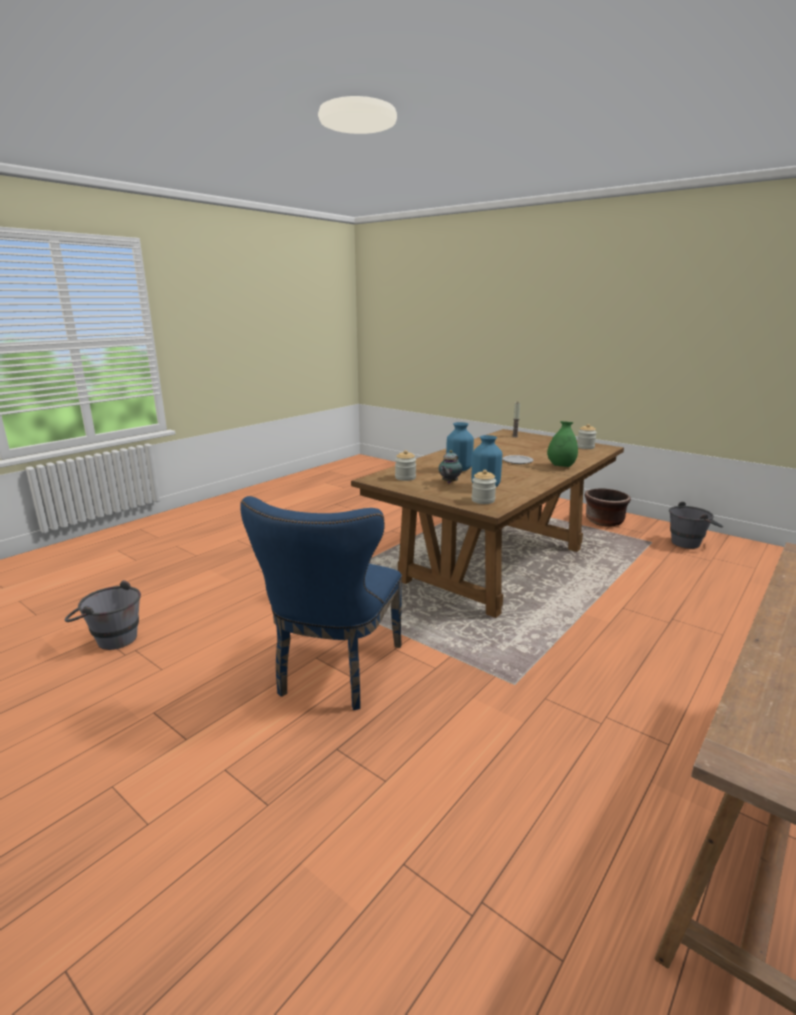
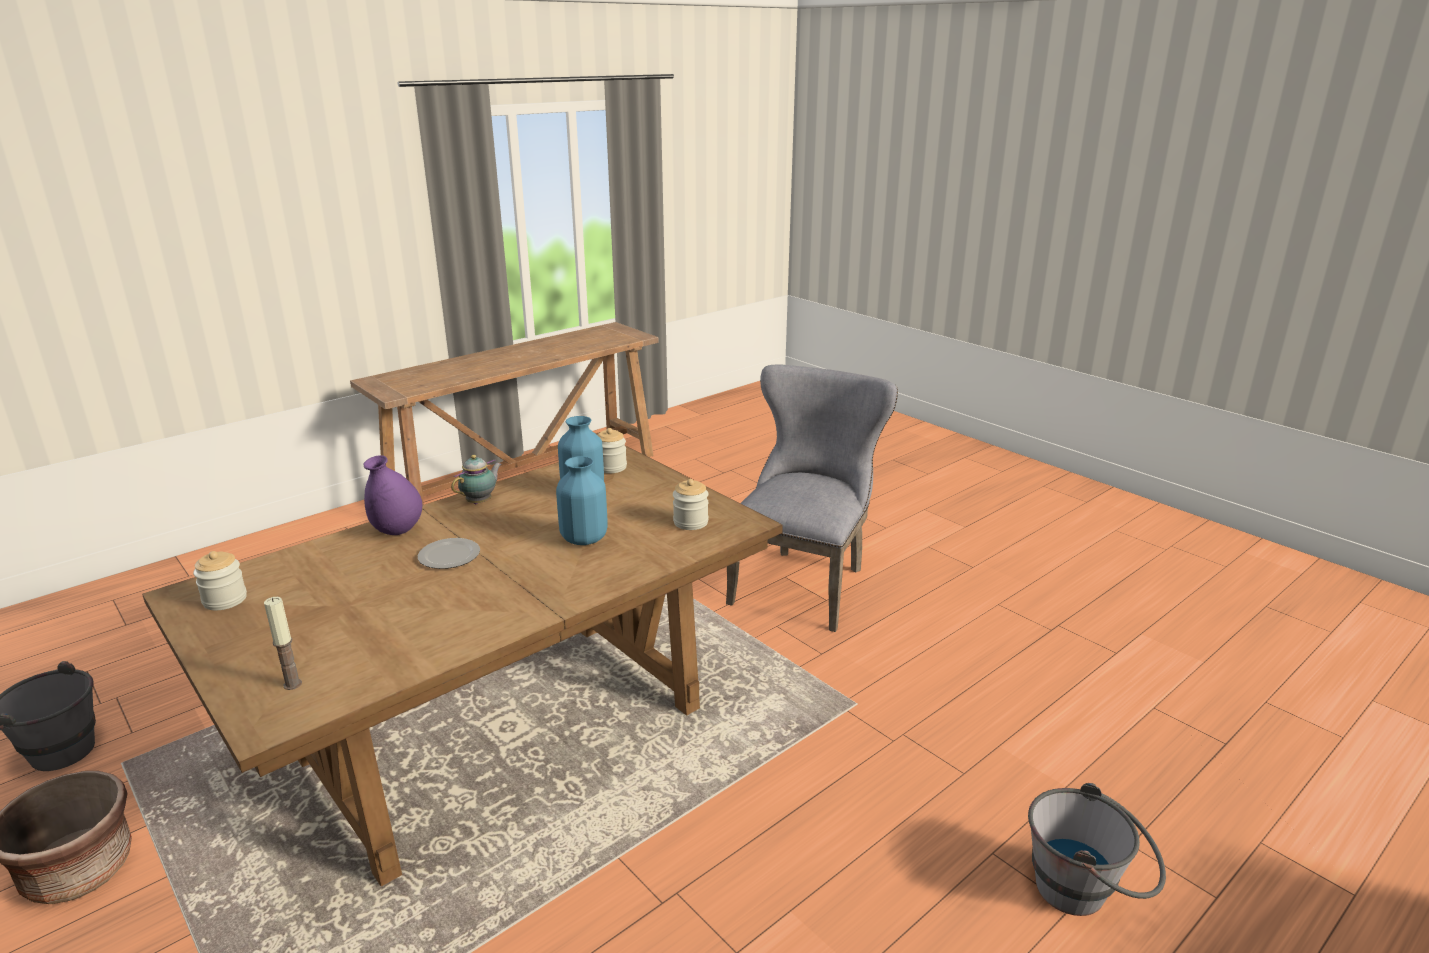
camera: 170 degrees left, 5 degrees up
grey bucket [65,580,141,650] -> grey bucket moved to [1028,783,1166,916]
blue chair [240,496,402,710] -> grey chair [726,365,898,632]
teapot [438,450,462,483] -> teapot moved to [451,455,502,504]
green vase [547,421,578,467] -> purple vase [363,455,422,535]

